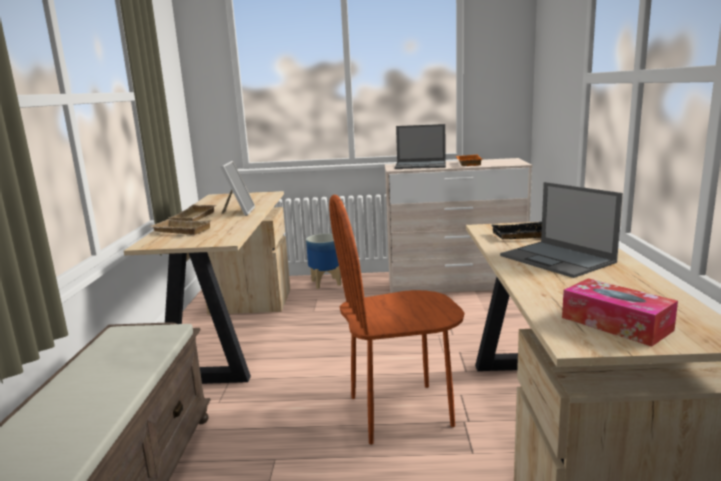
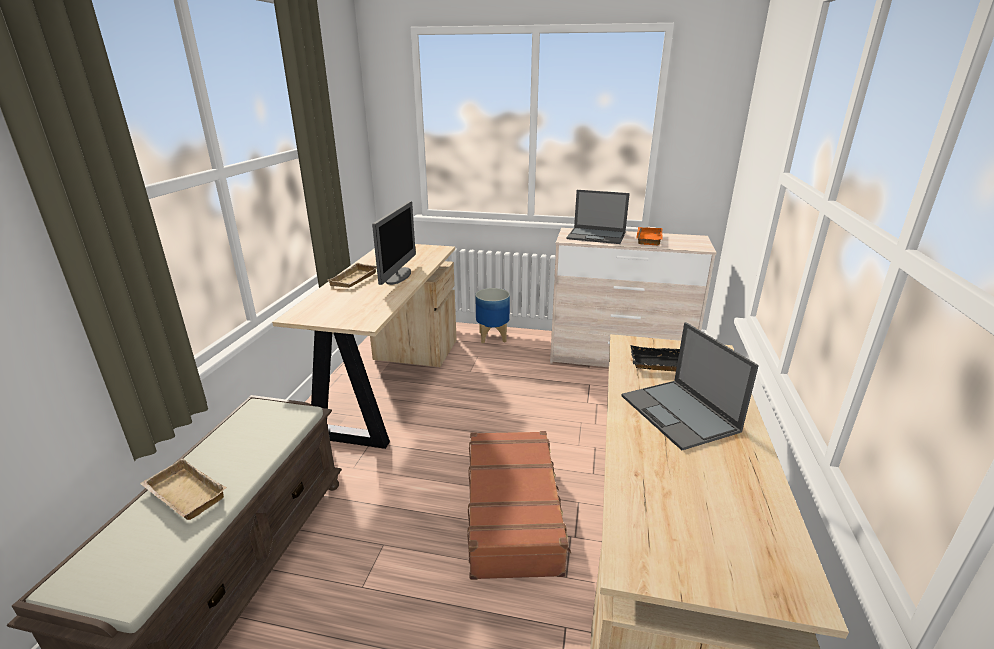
camera: 10 degrees right, 10 degrees up
beige tray [149,219,212,235] -> beige tray moved to [140,459,227,520]
picture frame [221,161,255,216] -> monitor [372,201,416,285]
brown chair [329,195,465,445] -> brown suitcase [467,431,571,580]
tissue box [562,278,678,347] -> none

